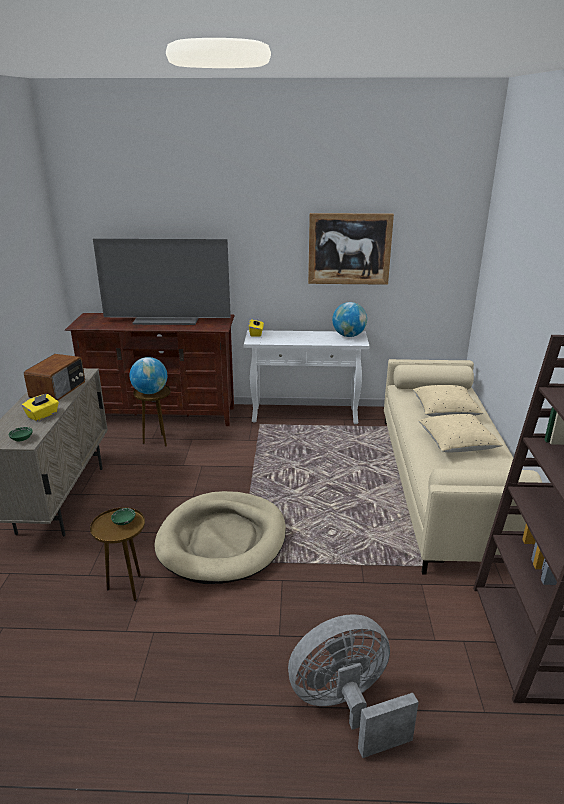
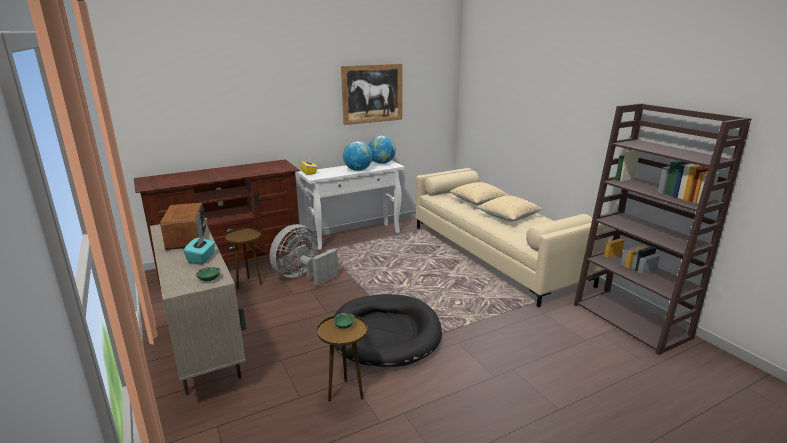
camera: 30 degrees left, 5 degrees down
yellow tissue box [22,393,59,421] -> turquoise tissue box [184,235,215,264]
television [93,238,231,325] -> none
globe [130,357,167,394] -> globe moved to [343,141,373,171]
beige dog bed [154,491,286,584] -> black dog bed [334,294,442,367]
grey fan [288,614,419,758] -> grey fan moved to [270,224,338,286]

